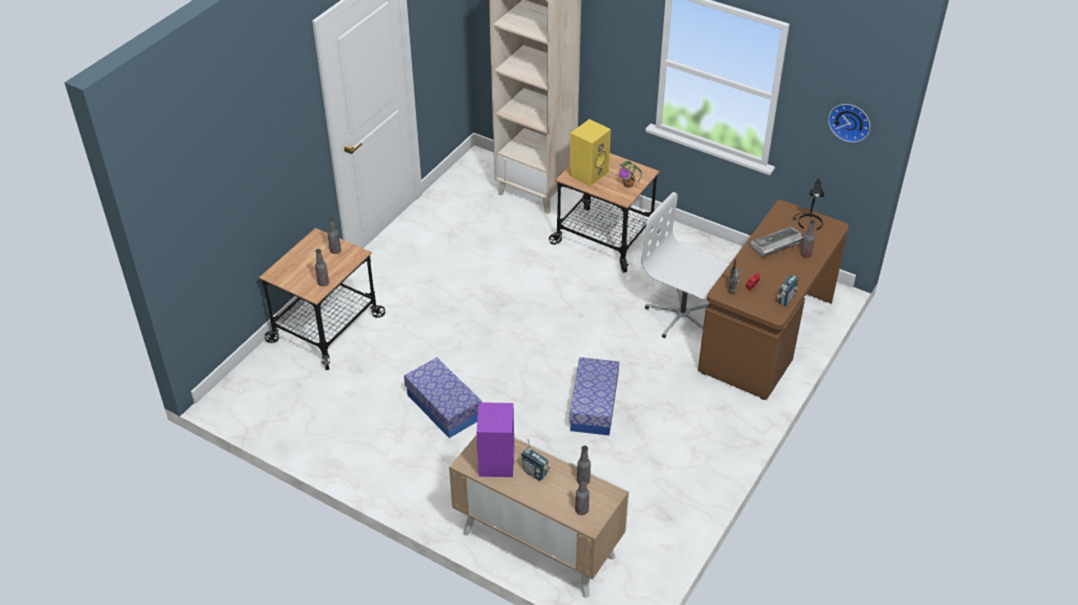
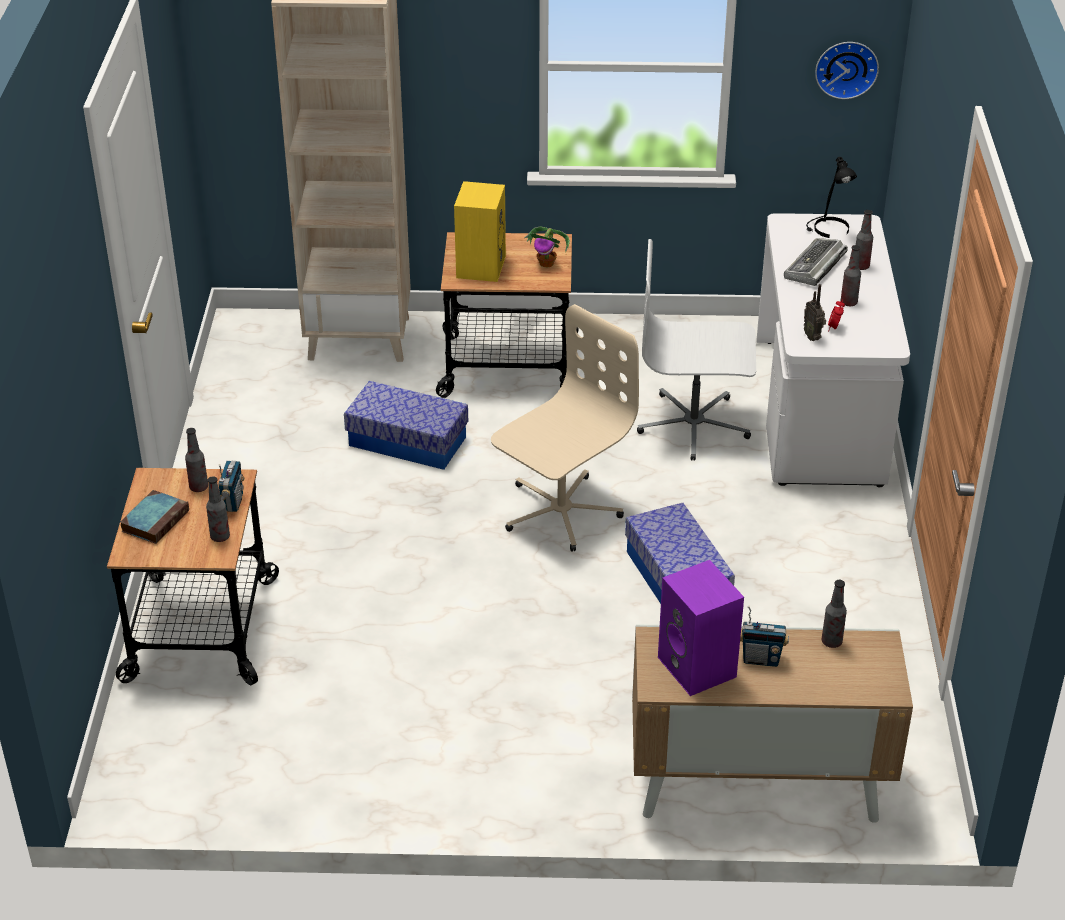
camera: 30 degrees left, 5 degrees down
storage box [404,358,482,438] -> storage box moved to [344,381,468,470]
bottle [575,475,589,515] -> bottle moved to [841,245,861,306]
brown desk [698,200,849,400] -> white desk [756,213,910,487]
radio [776,275,799,306] -> radio moved to [218,461,244,512]
none -> book [120,490,189,544]
none -> beige office chair [491,304,639,552]

